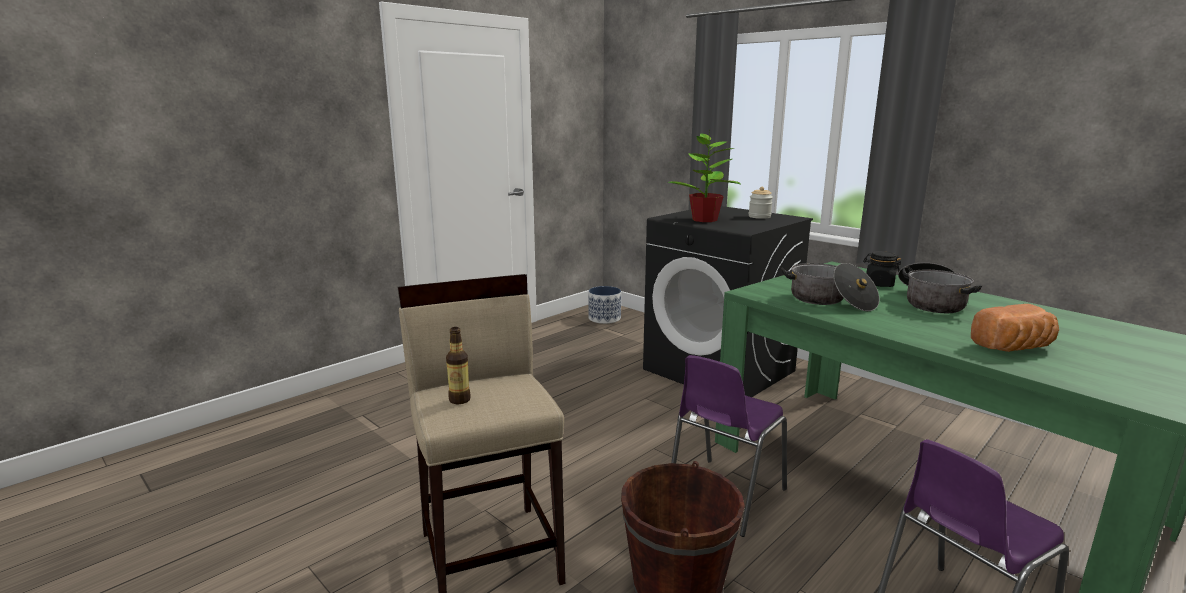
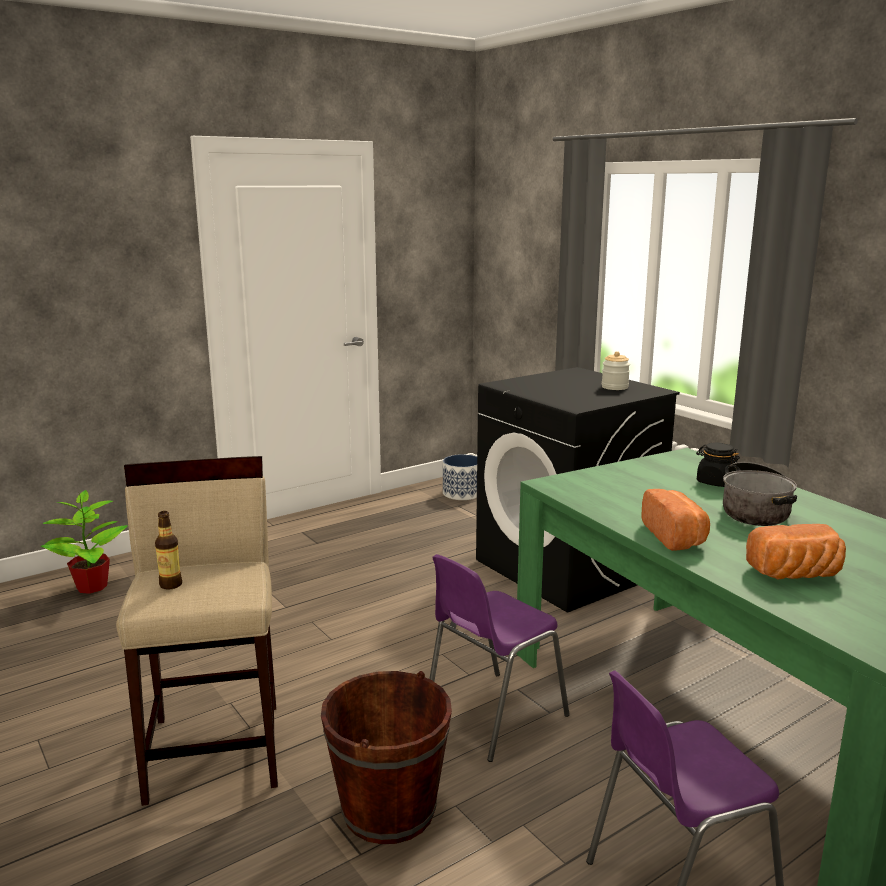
camera: 10 degrees right, 0 degrees up
potted plant [668,129,741,222] -> potted plant moved to [41,490,128,594]
cooking pot [781,263,879,311] -> none
none -> bread [642,489,710,551]

